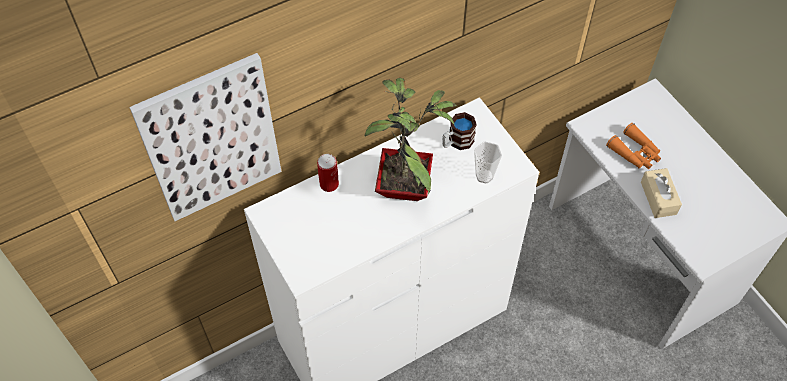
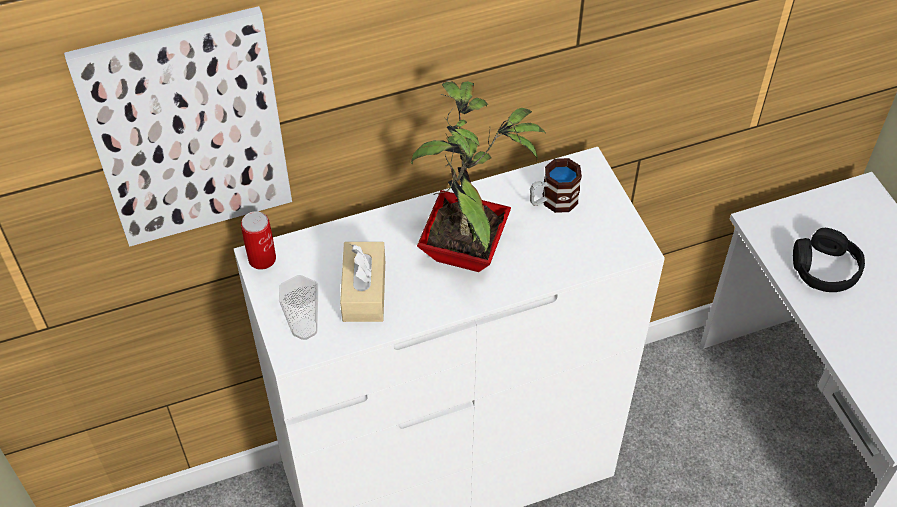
camera: 10 degrees right, 5 degrees down
can [317,154,339,192] -> can moved to [241,211,276,270]
cup [474,142,502,183] -> cup moved to [279,275,318,340]
orange binoculars [606,123,661,169] -> black headphones [793,228,865,292]
beige tissue box [641,168,682,218] -> beige tissue box moved to [340,242,385,322]

